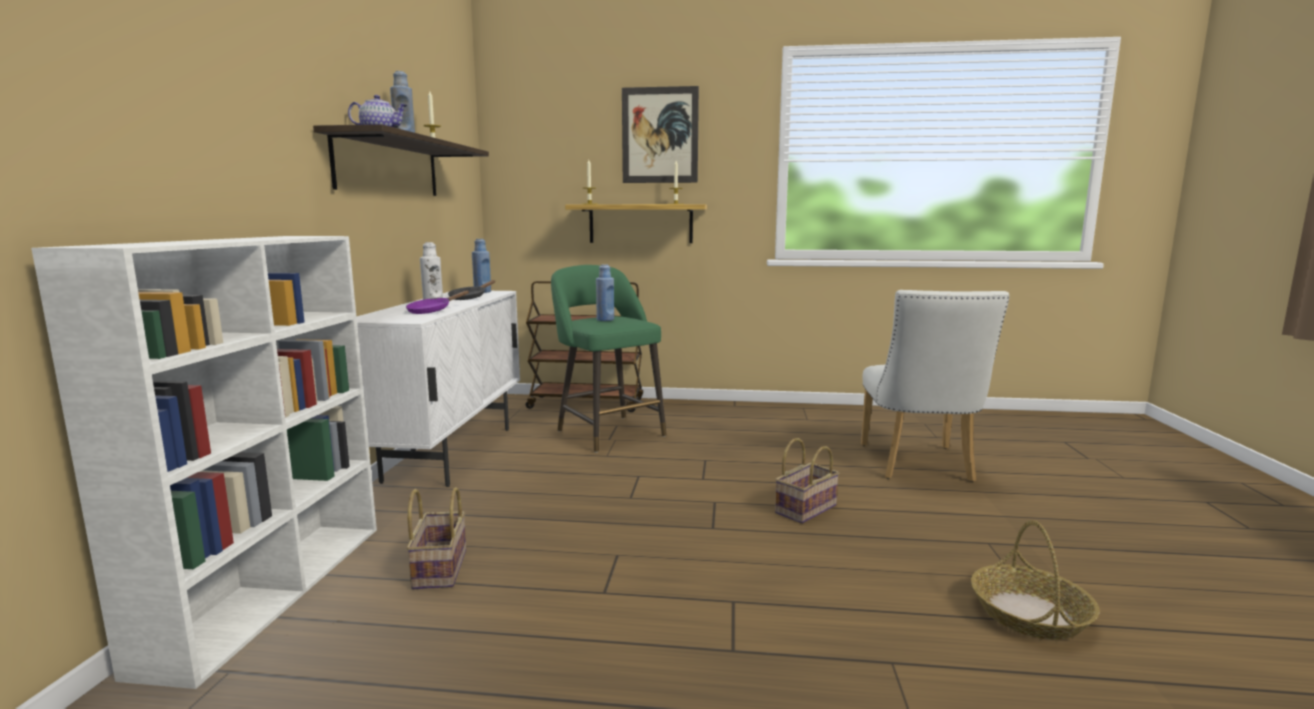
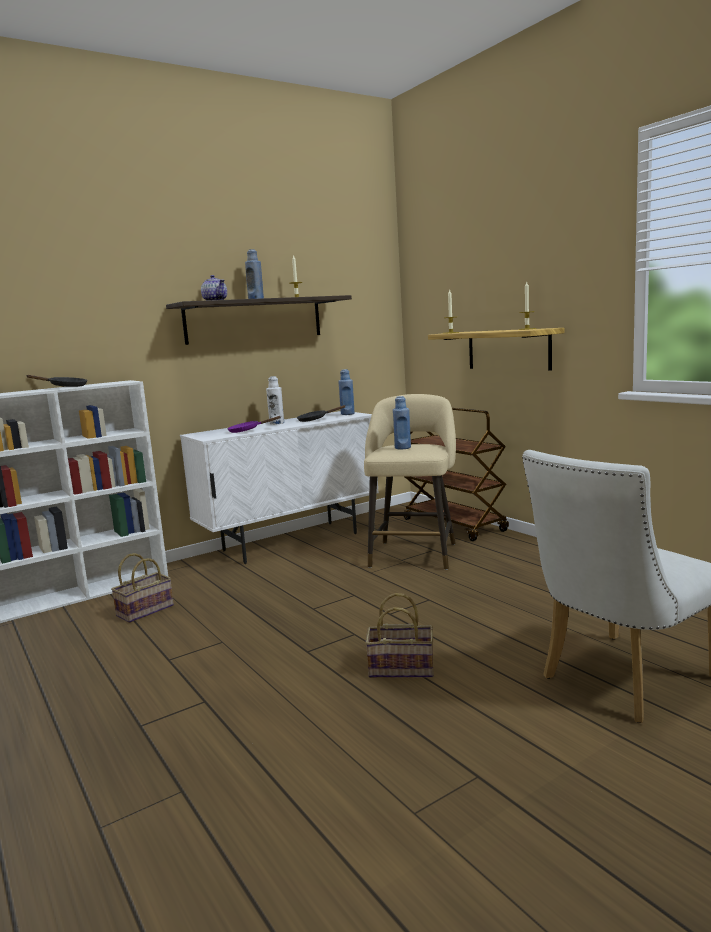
camera: 50 degrees right, 0 degrees up
green stool [551,265,666,453] -> beige stool [364,394,456,570]
picture [622,86,699,183] -> none
basket [971,520,1099,640] -> none
none -> black frying pan [26,375,87,387]

